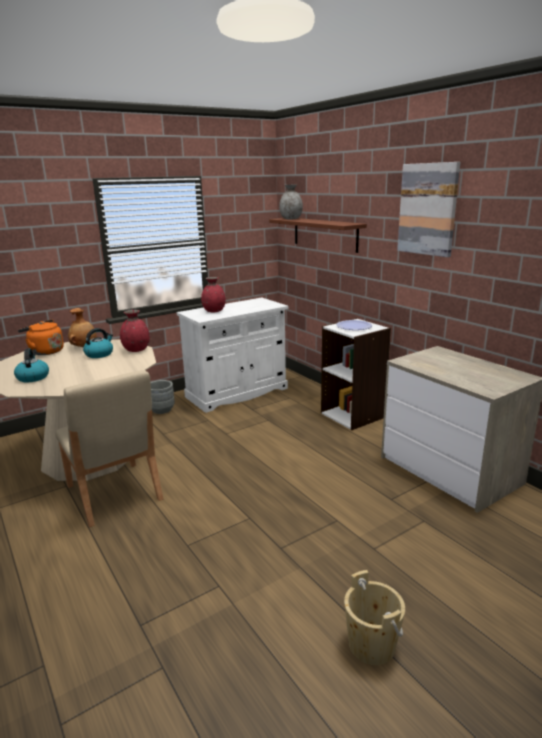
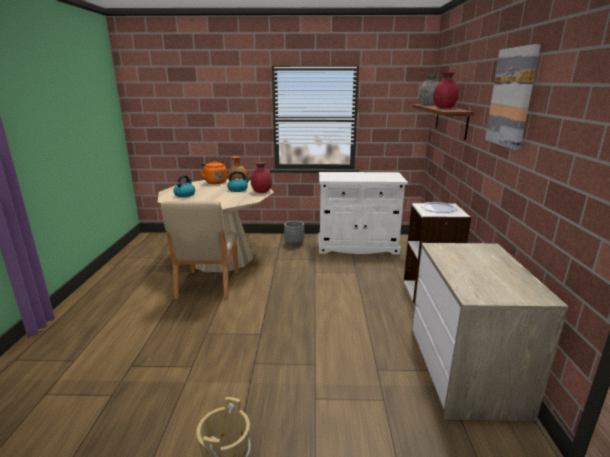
camera: 35 degrees right, 0 degrees up
red vase [201,277,226,312] -> red vase moved to [433,73,459,108]

